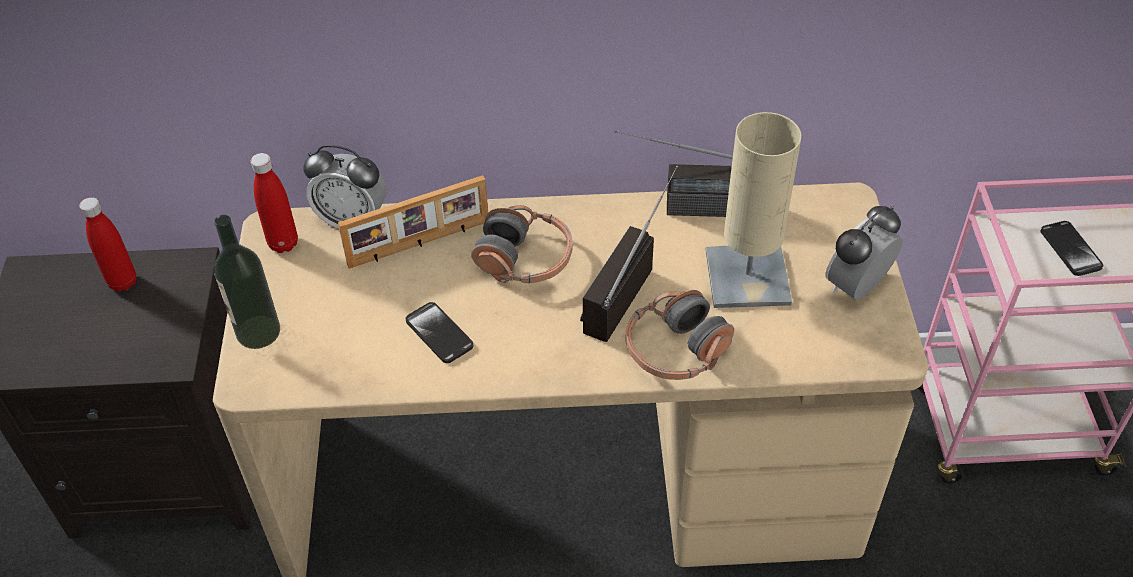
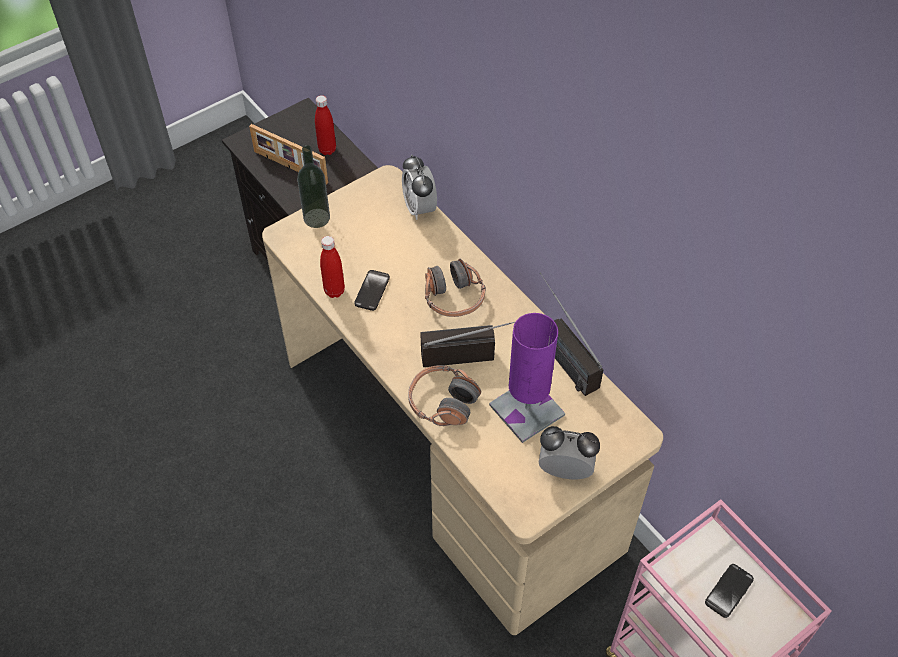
camera: 55 degrees right, 5 degrees up
red bottle [251,153,298,253] -> red bottle moved to [320,236,345,298]
picture frame [338,175,488,269] -> picture frame moved to [249,124,328,184]
beige table lamp [705,112,801,308] -> purple table lamp [489,313,565,443]

